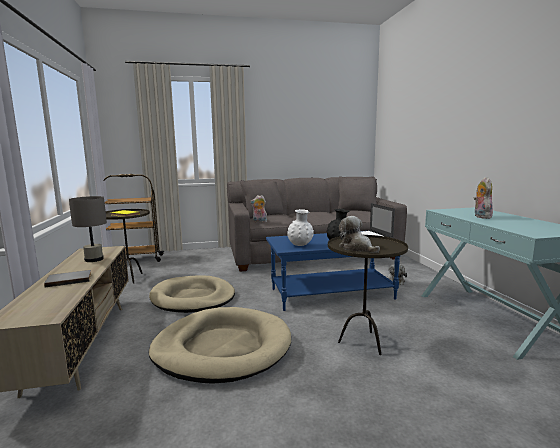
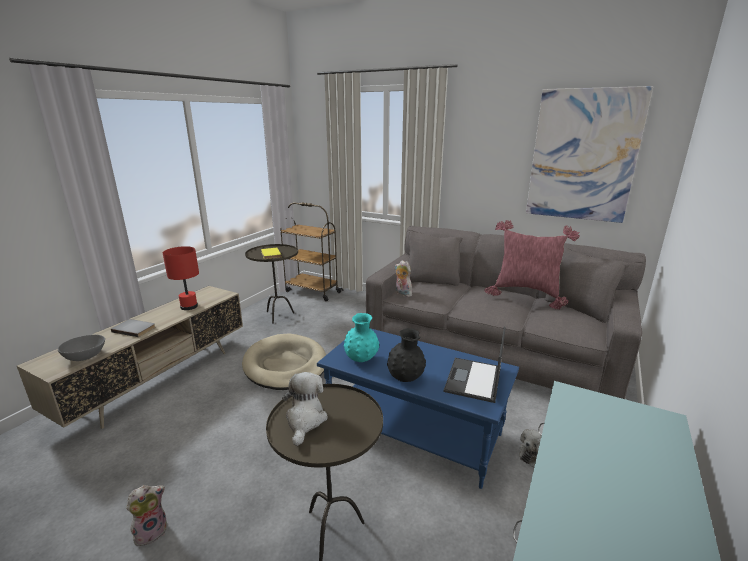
camera: 40 degrees right, 10 degrees up
grey table lamp [69,196,107,262] -> red table lamp [163,246,199,310]
beige dog bed [148,307,291,384] -> none
white vase [287,209,314,246] -> turquoise vase [344,313,379,362]
plush toy [474,177,493,219] -> plush toy moved to [126,485,167,548]
none -> grey bowl [58,335,105,361]
none -> red pillow [484,220,580,310]
none -> picture [526,86,653,223]

